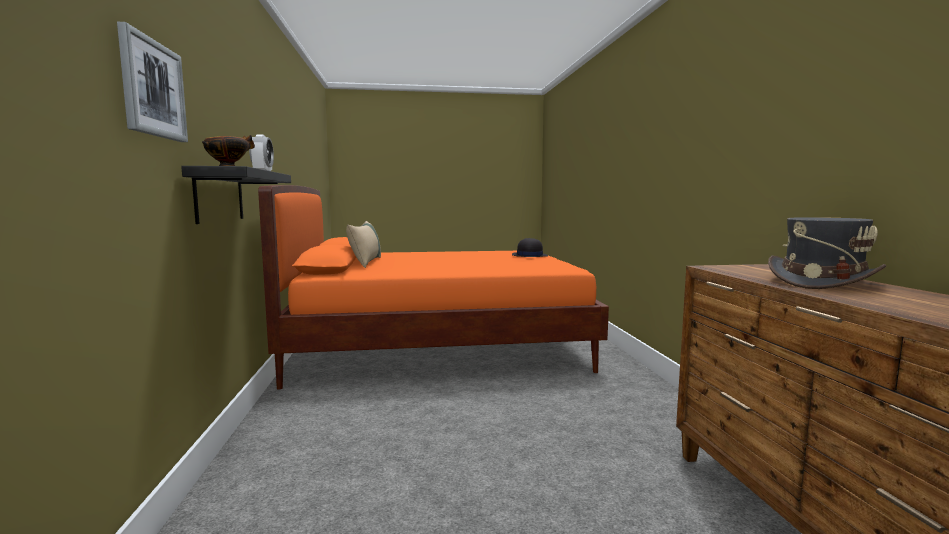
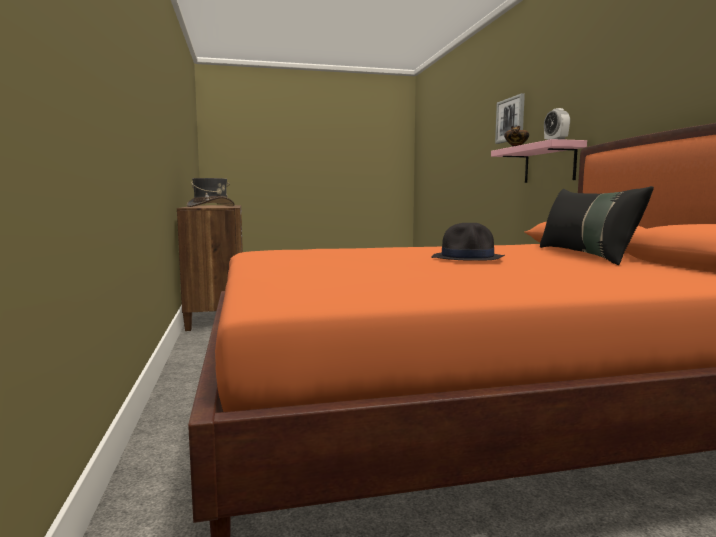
camera: 175 degrees right, 0 degrees up
black shelf [181,166,291,224] -> pink shelf [491,139,587,183]
beige pillow [346,221,381,268] -> black pillow [540,186,654,265]
black hat [512,238,548,257] -> black hat moved to [431,223,505,261]

